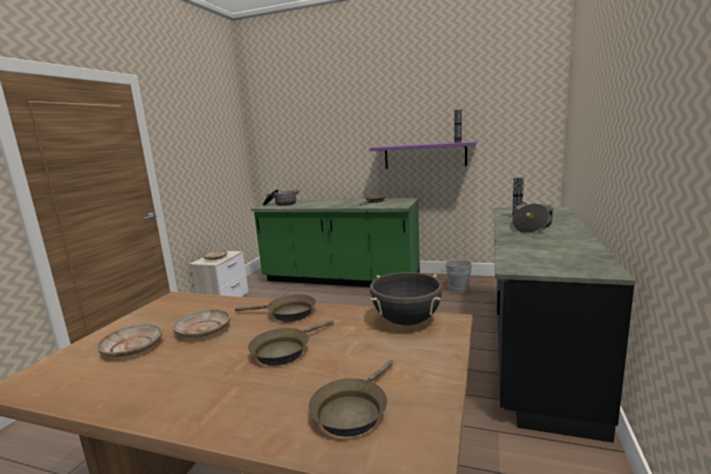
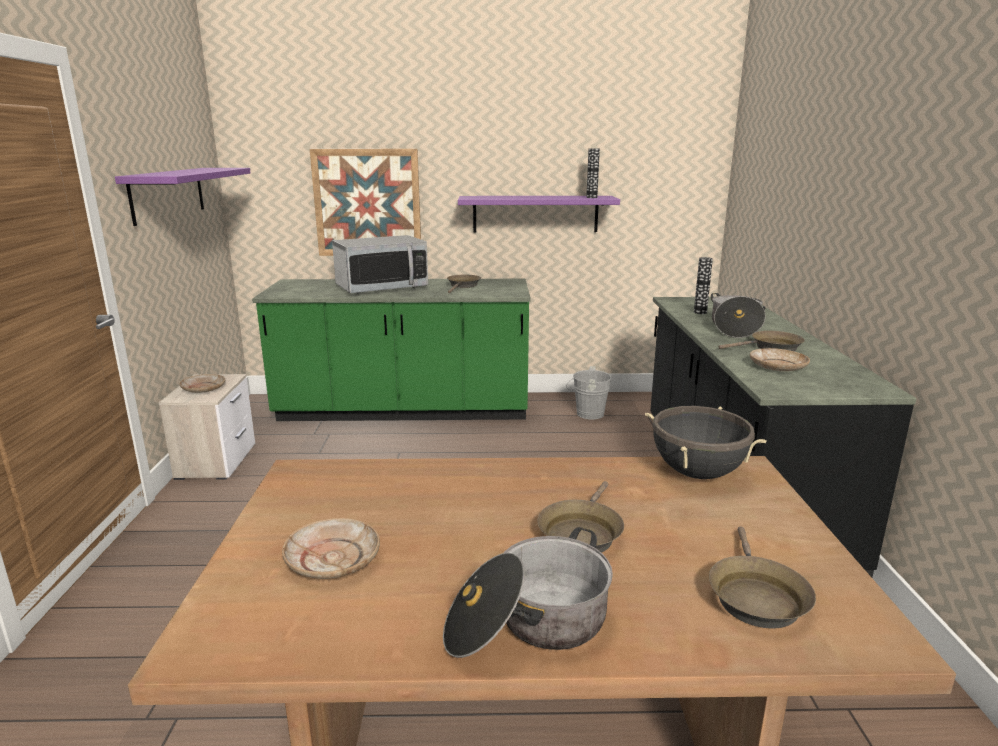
camera: 20 degrees left, 5 degrees up
beige plate [172,309,230,338] -> beige plate moved to [750,348,810,371]
brown frying pan [235,294,316,322] -> brown frying pan moved to [718,331,805,351]
cooking pot [263,189,299,206] -> cooking pot moved to [443,527,613,658]
none -> purple shelf [115,168,250,226]
none -> picture [310,149,421,256]
none -> microwave [332,235,428,293]

